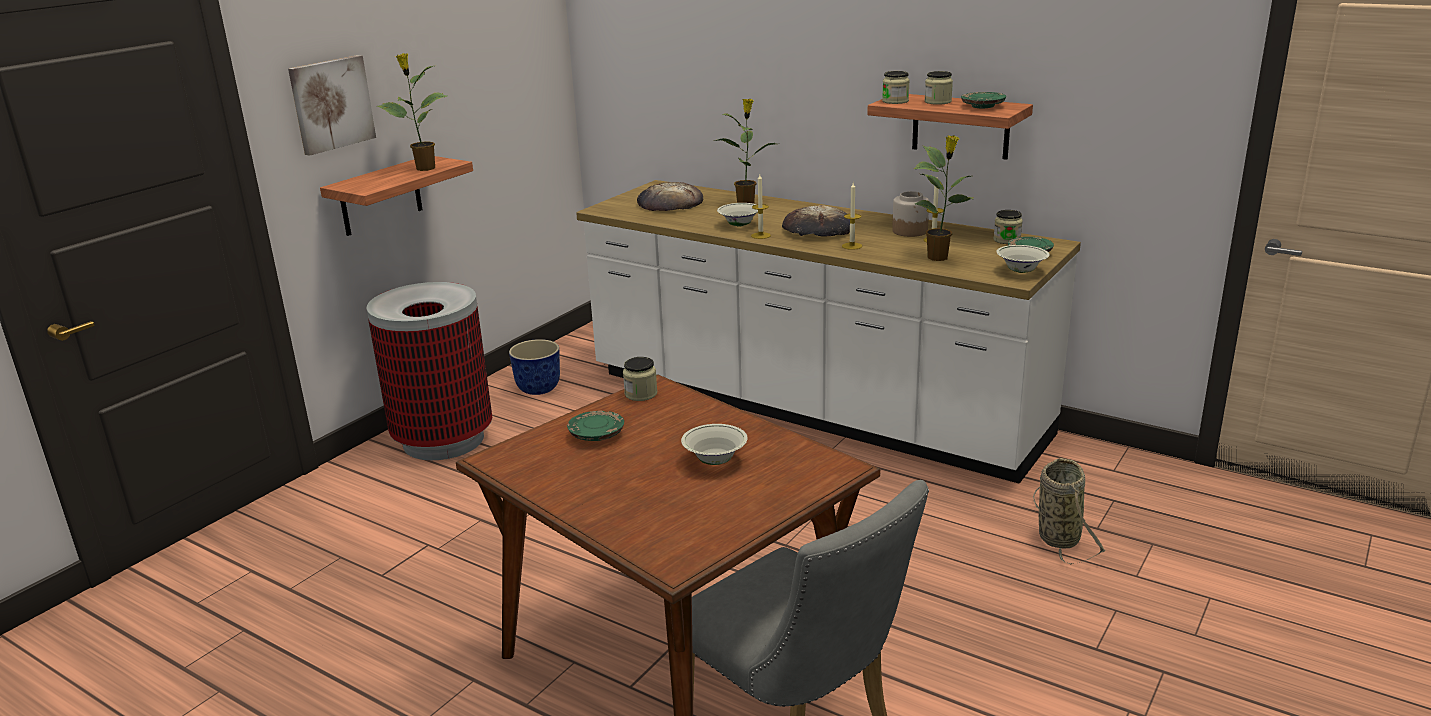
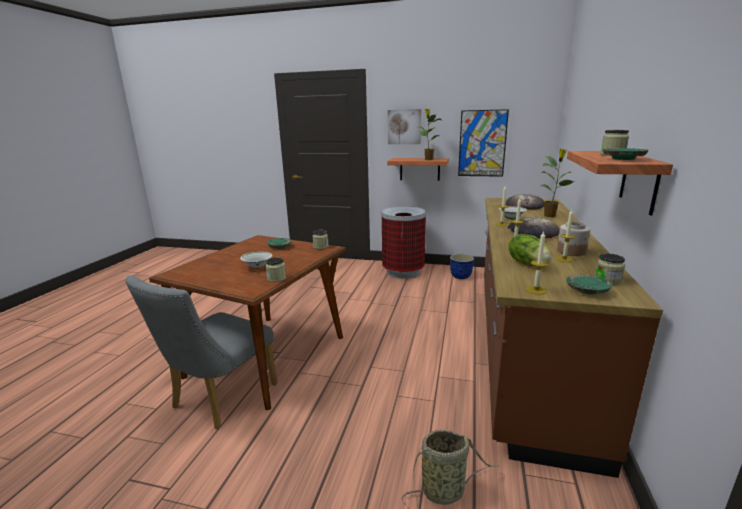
camera: 70 degrees right, 5 degrees down
white counter [576,180,1081,484] -> brown counter [484,198,663,478]
jar [882,71,910,104] -> jar moved to [266,257,286,282]
potted plant [914,135,973,261] -> lettuce [509,234,551,266]
white bowl [996,245,1049,273] -> candle [526,231,548,294]
none -> picture [458,109,509,177]

